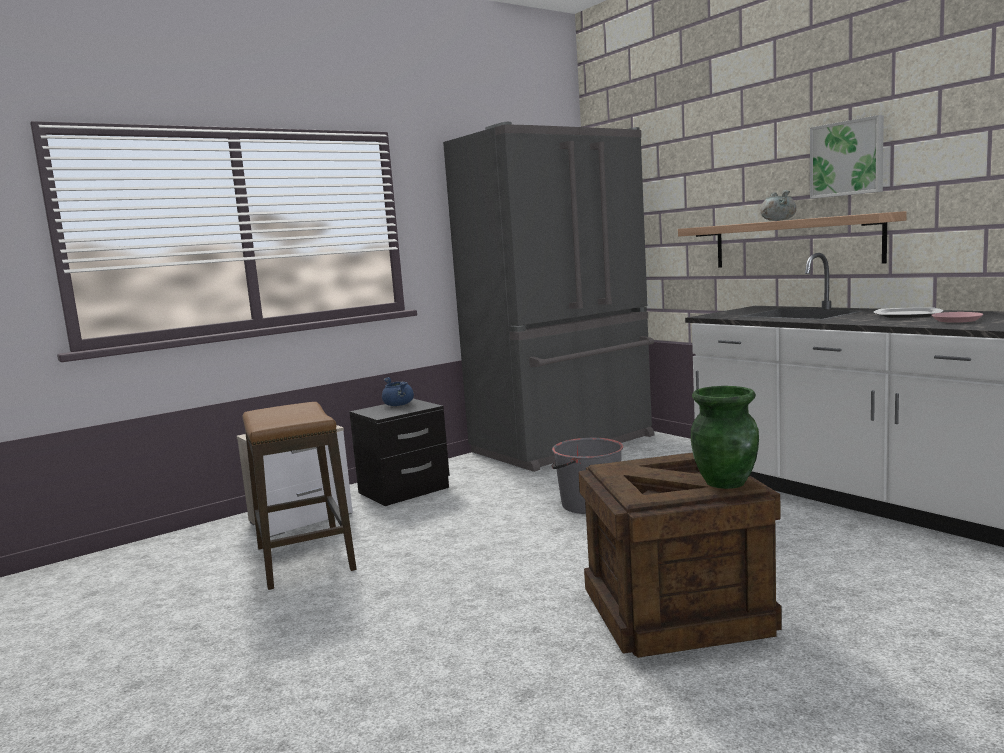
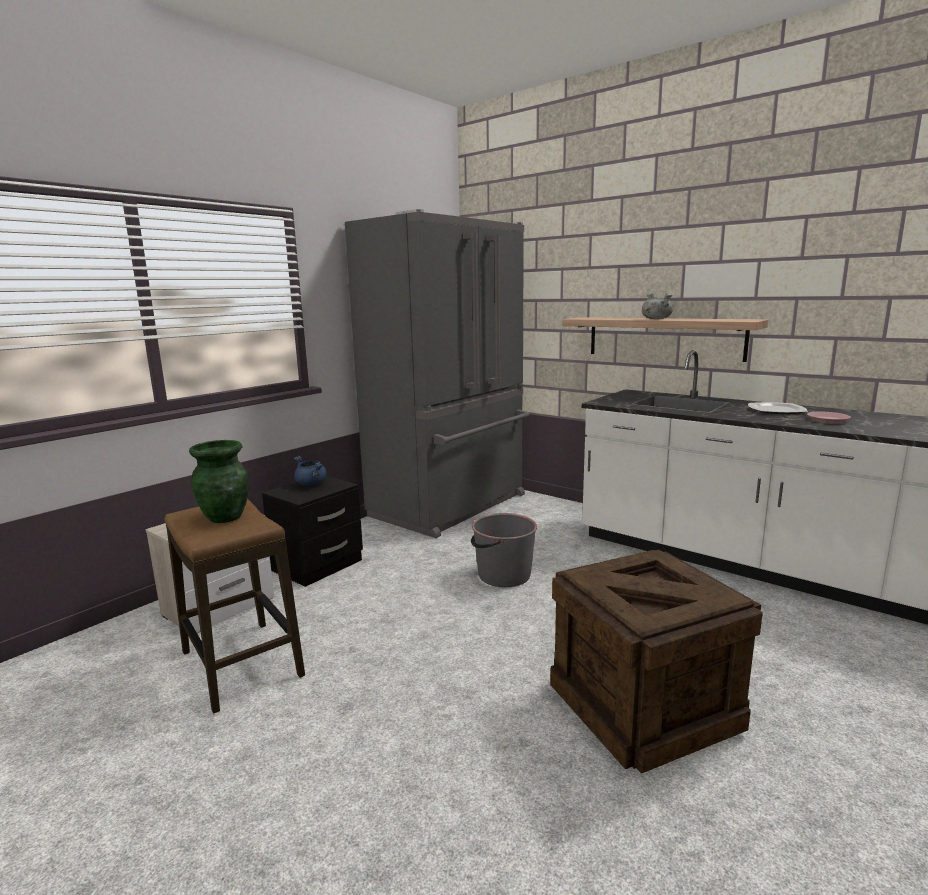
camera: 15 degrees left, 5 degrees up
green vase [691,386,759,489] -> green vase moved to [189,440,249,523]
picture [810,115,884,199] -> none

